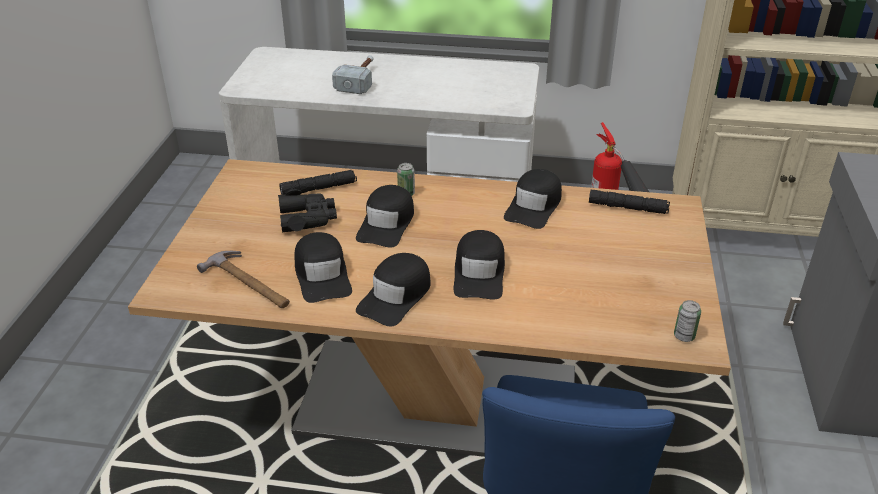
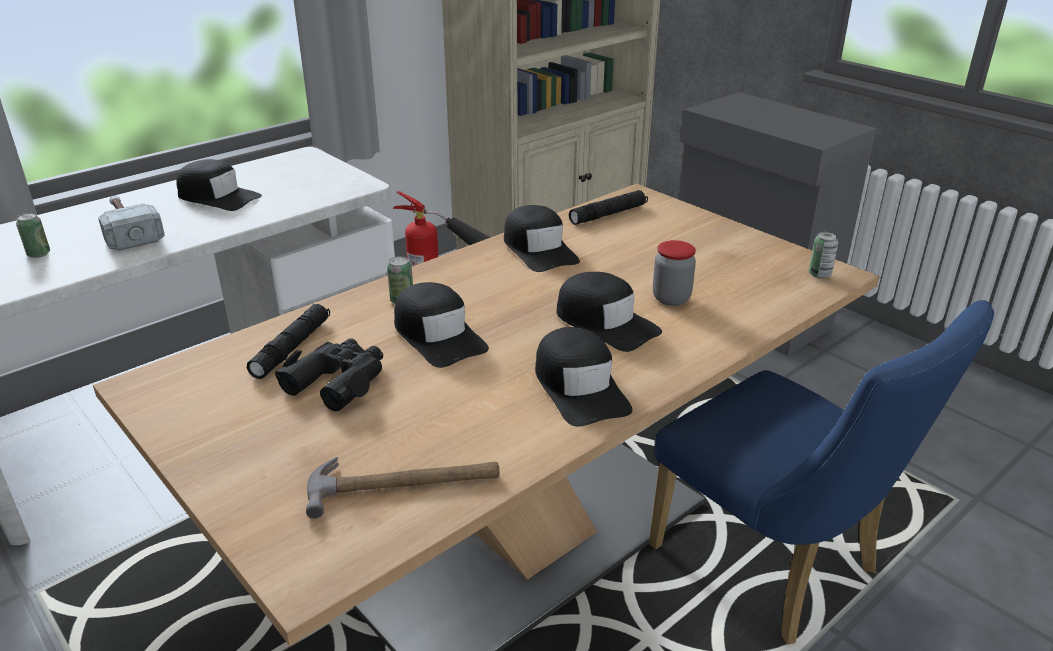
camera: 50 degrees left, 5 degrees down
black cap [294,232,352,303] -> black cap moved to [176,159,262,211]
none -> can [16,213,50,258]
none -> jar [653,240,696,306]

